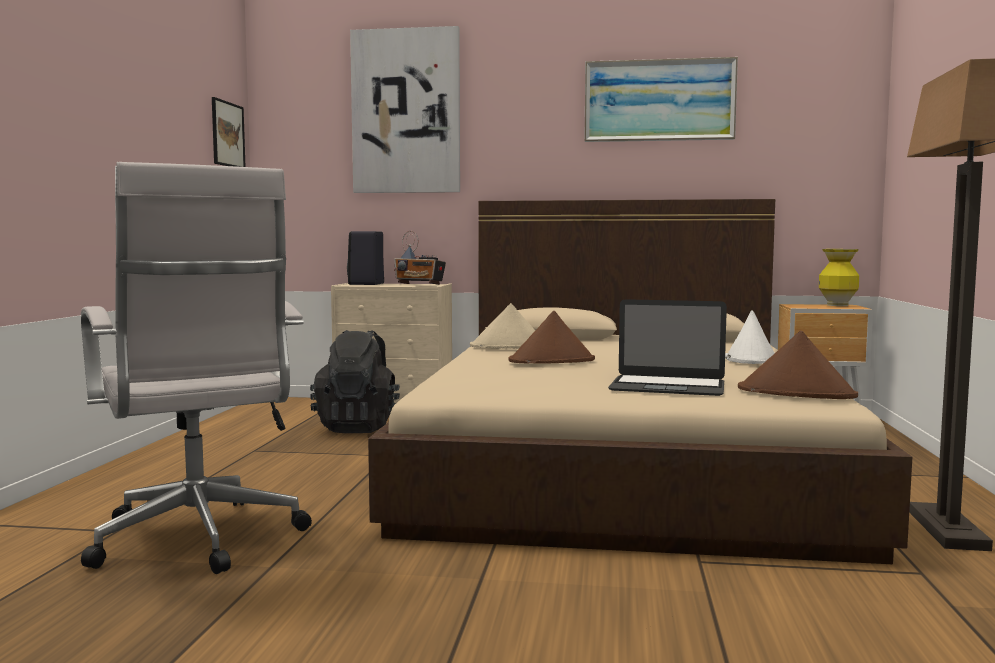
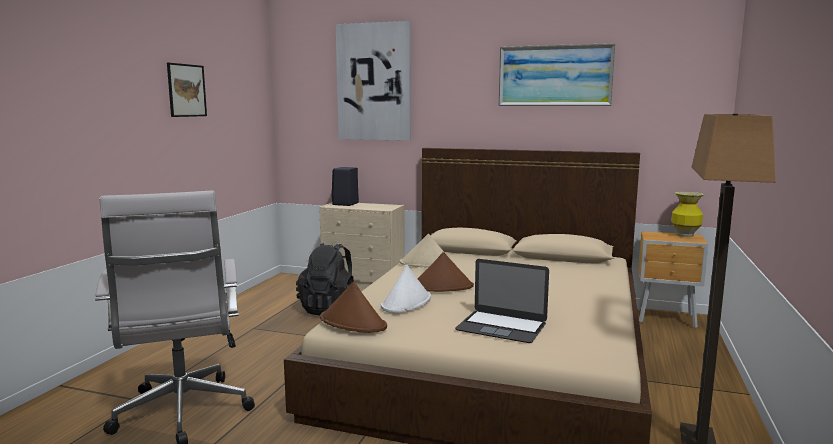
camera: 10 degrees right, 5 degrees up
picture [212,97,246,167] -> picture moved to [167,63,207,117]
radio [394,231,446,285] -> none
white hat [725,310,775,364] -> white hat moved to [381,265,431,313]
brown hat [738,331,858,399] -> brown hat moved to [320,281,387,333]

